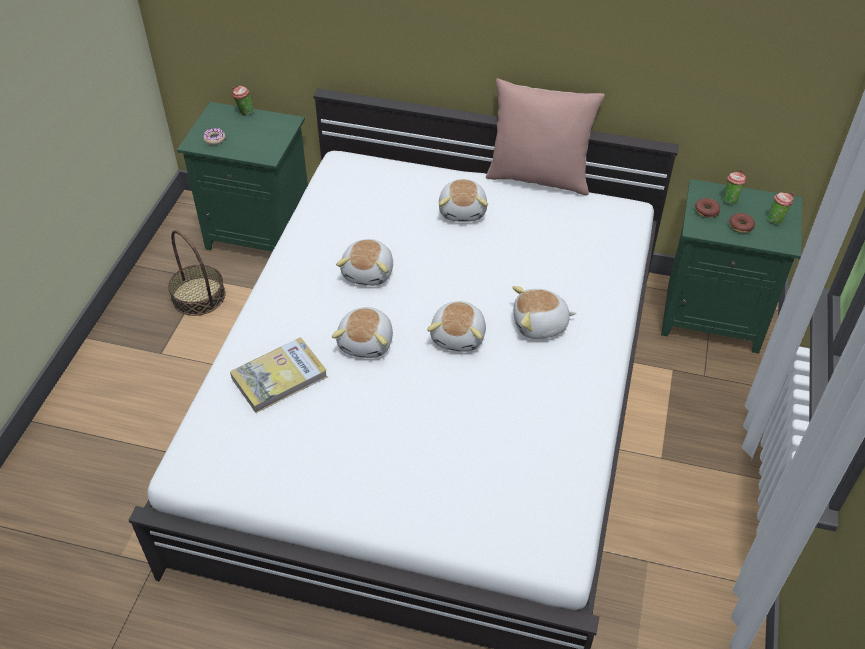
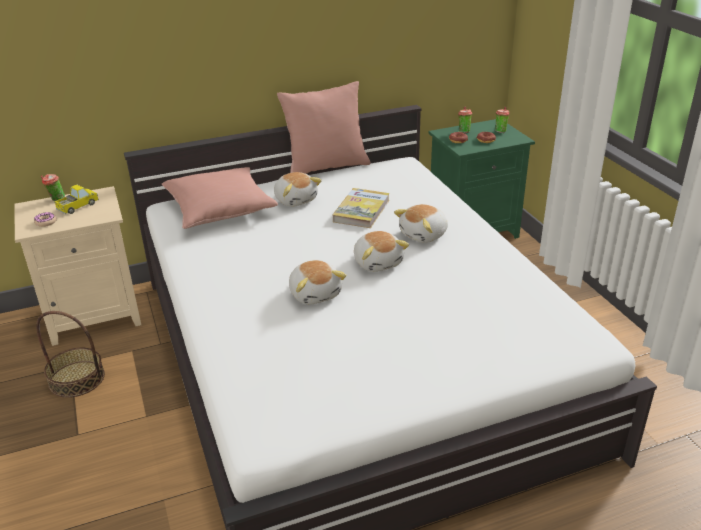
camera: 35 degrees left, 15 degrees down
green nightstand [177,102,308,252] -> beige nightstand [15,186,141,346]
book [230,337,327,413] -> book moved to [333,188,390,228]
plush toy [336,239,393,286] -> none
none -> toy truck [54,185,99,214]
none -> pink pillow [162,167,278,229]

